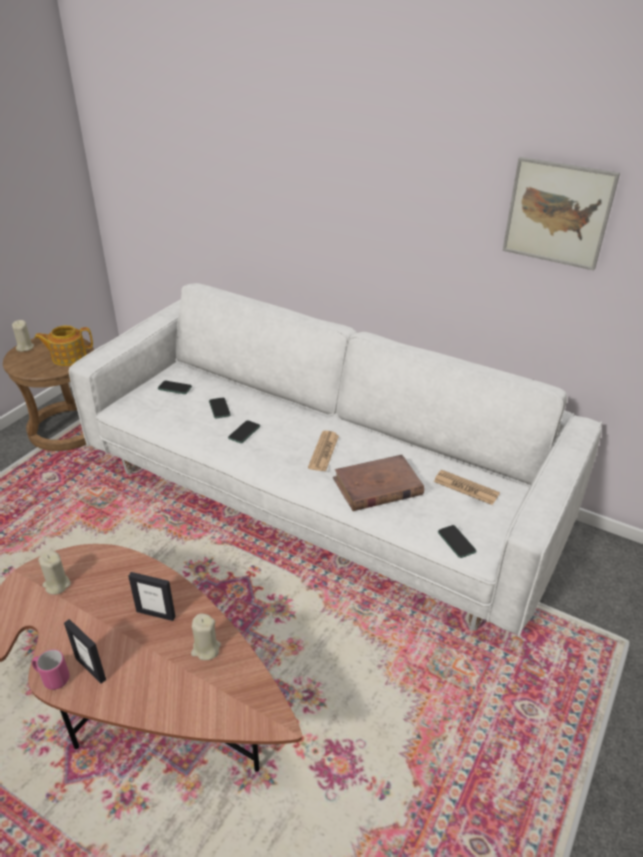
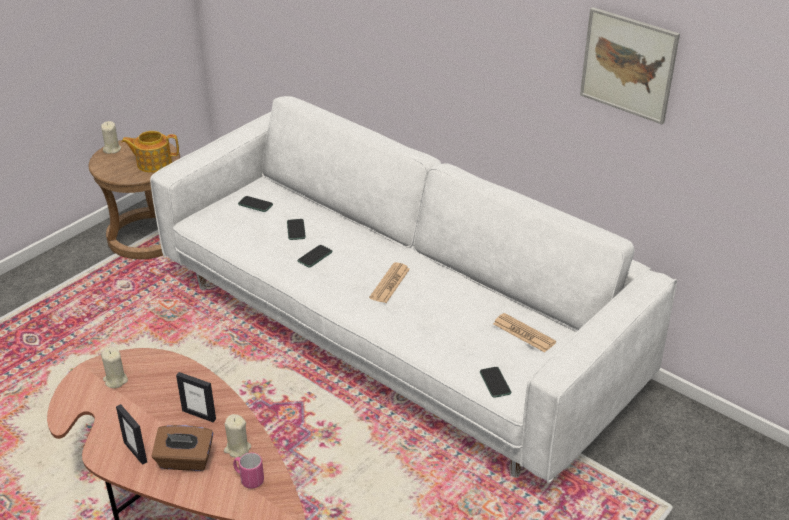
camera: 10 degrees right, 0 degrees up
pink mug [32,649,70,690] -> pink mug moved to [233,452,264,489]
brown book [333,455,424,511] -> none
none -> brown tissue box [152,425,213,471]

